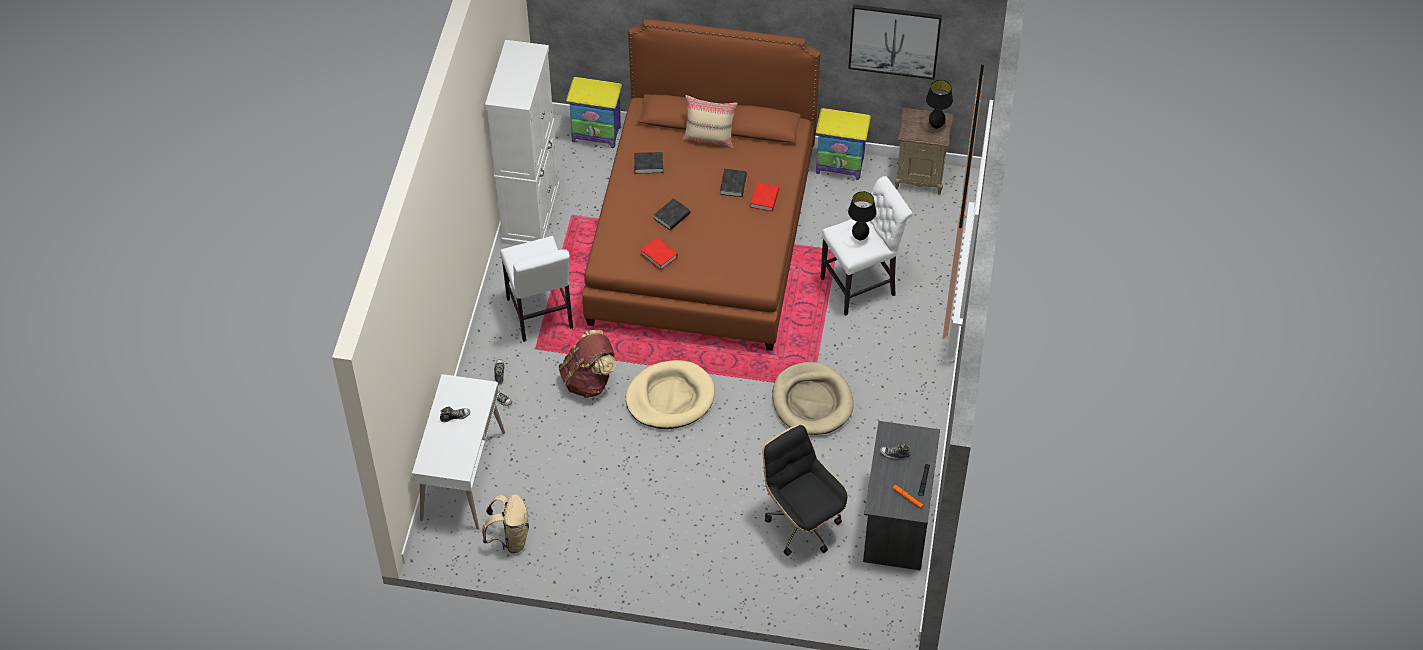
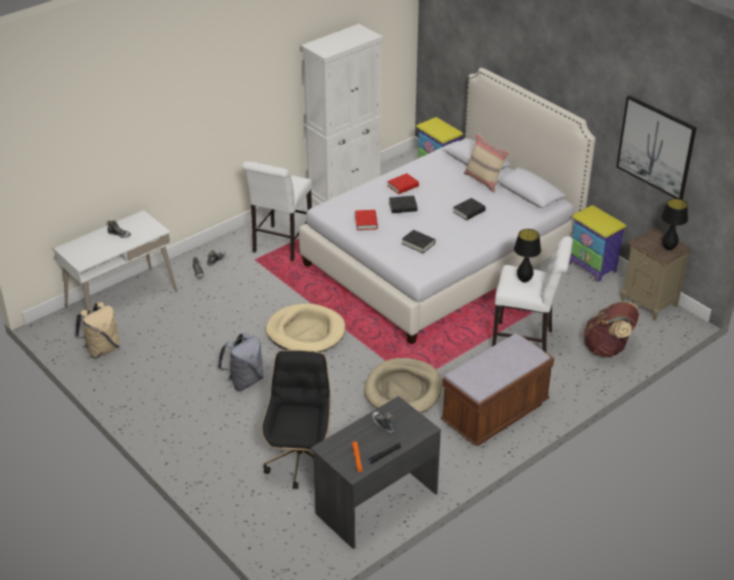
camera: 40 degrees right, 15 degrees down
brown backpack [559,330,616,398] -> brown backpack moved to [583,301,639,357]
brown bed [582,19,820,351] -> white bed [299,68,596,345]
black book [634,152,663,174] -> black book moved to [402,230,436,253]
red book [751,182,779,212] -> red book moved to [387,173,419,194]
none -> grey backpack [218,333,263,391]
none -> brown bench [441,333,554,446]

